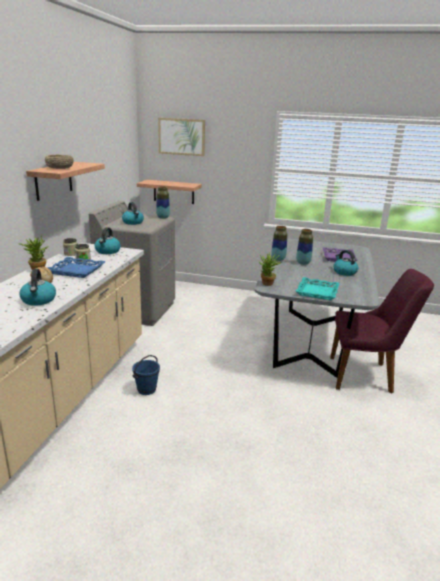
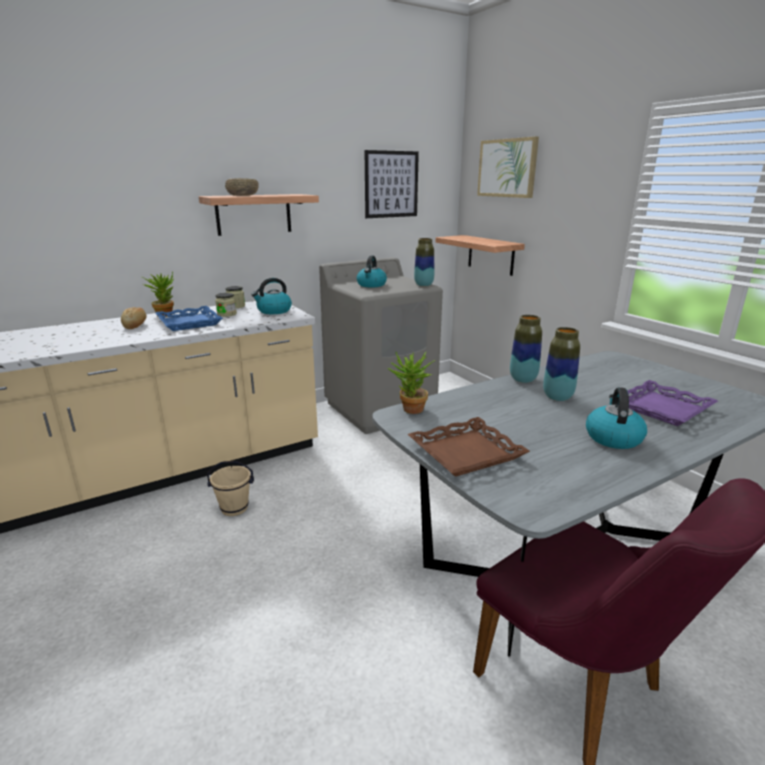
camera: 45 degrees right, 0 degrees up
kettle [19,269,56,306] -> none
blue bucket [132,355,160,395] -> beige bucket [207,461,254,516]
turquoise tray [296,277,340,300] -> brown tray [408,417,530,477]
none -> picture [365,150,419,218]

